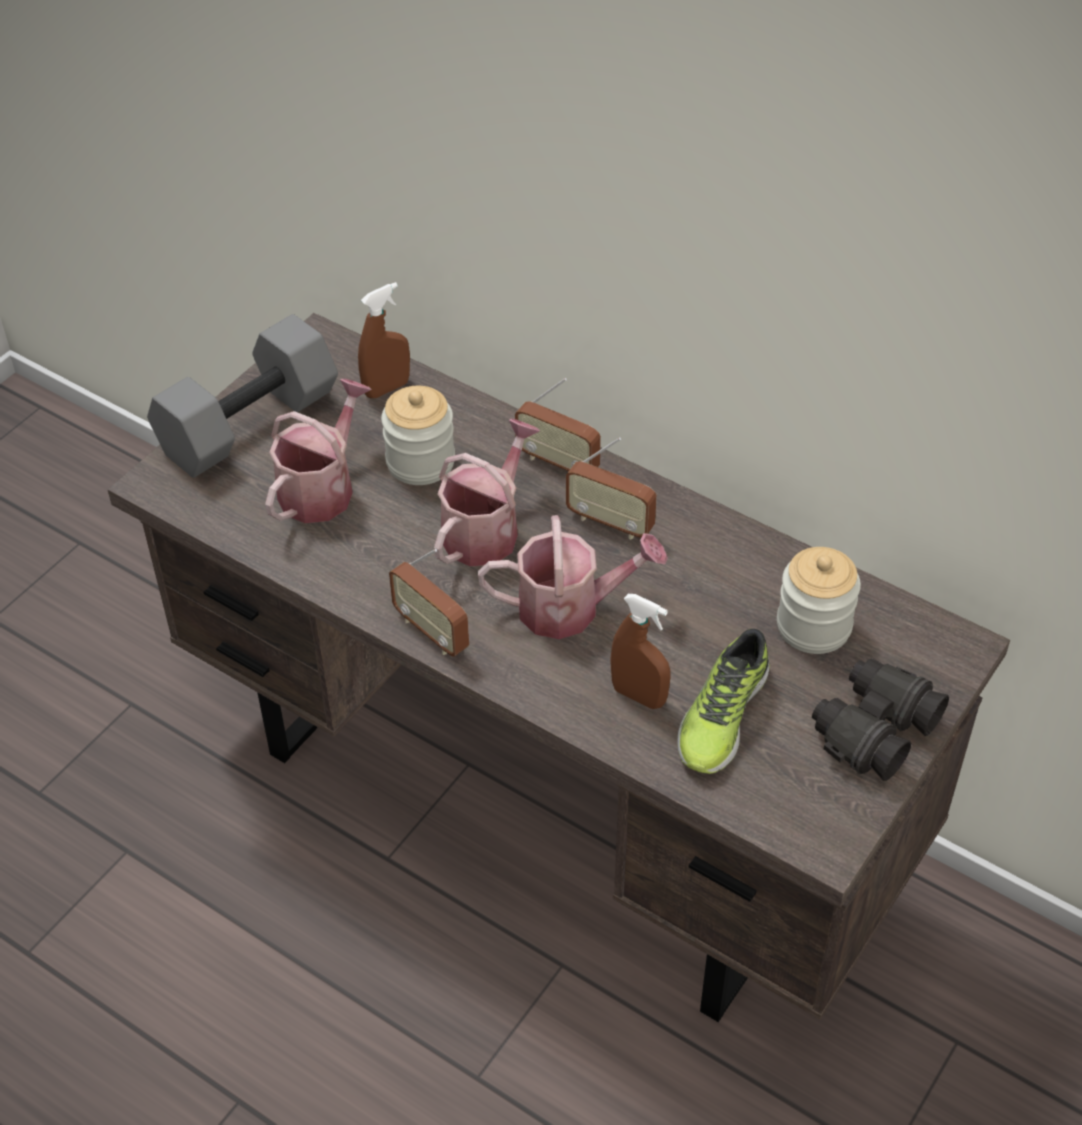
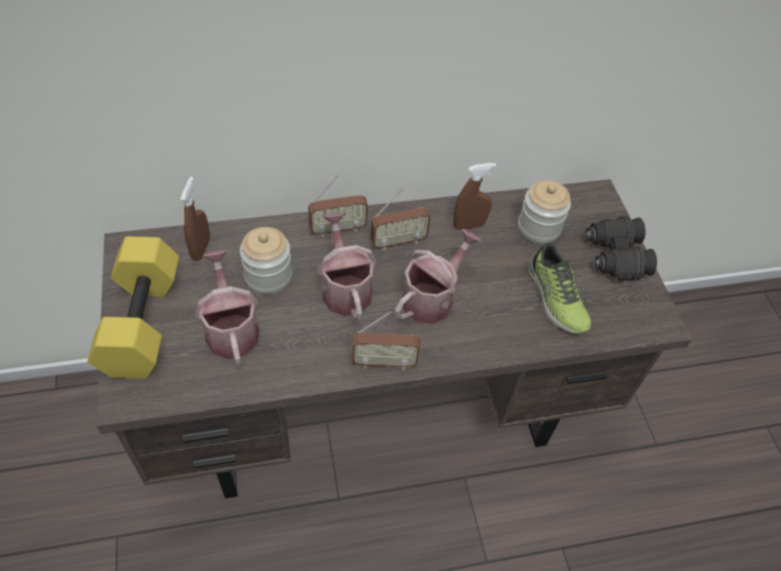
camera: 50 degrees left, 5 degrees up
grey dumbbell [147,314,338,478] -> yellow dumbbell [87,236,179,379]
brown spray bottle [610,594,671,709] -> brown spray bottle moved to [453,163,496,230]

